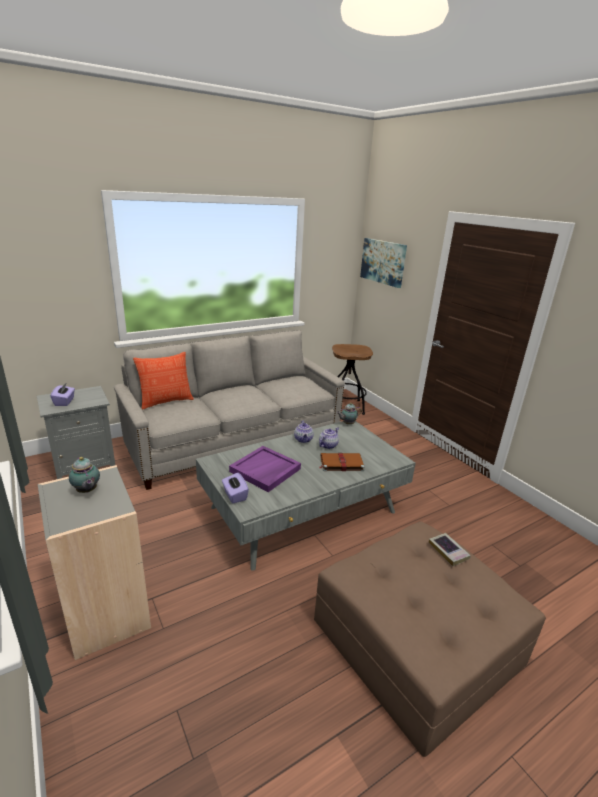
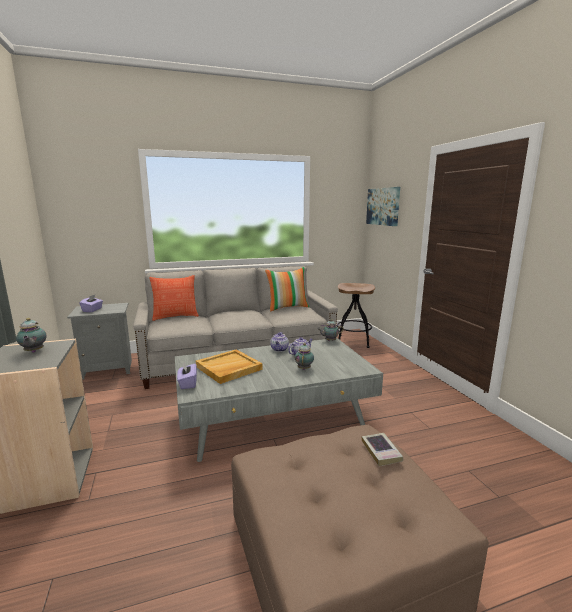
camera: 15 degrees right, 10 degrees down
purple tray [229,446,301,492] -> beige tray [196,349,263,384]
brown book [320,453,365,471] -> teapot [295,343,314,370]
none -> pillow [265,267,309,311]

